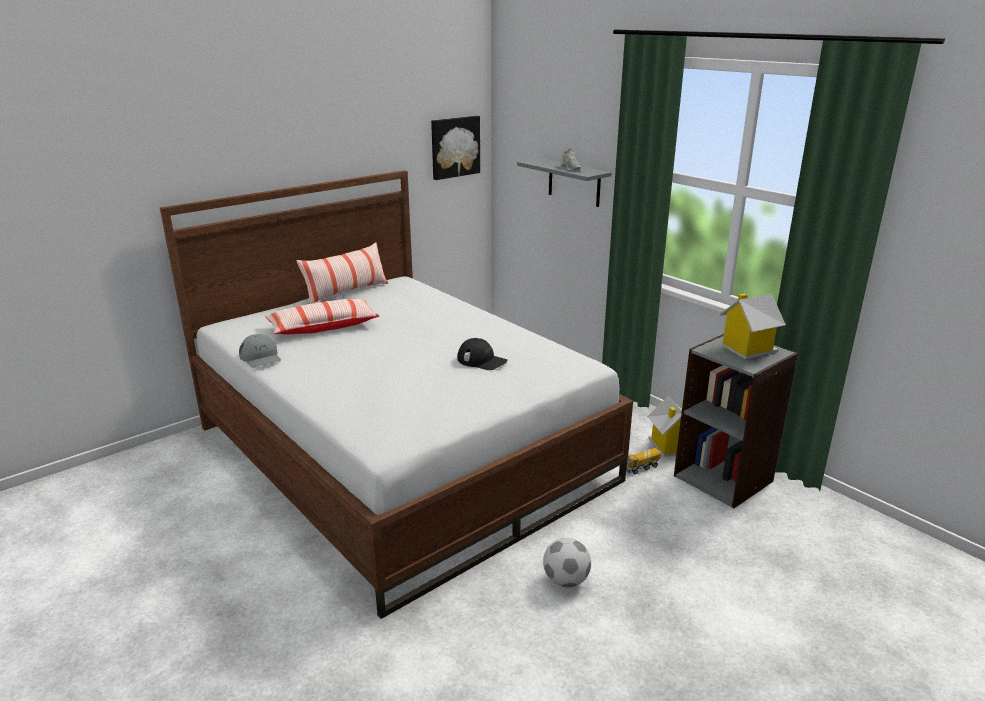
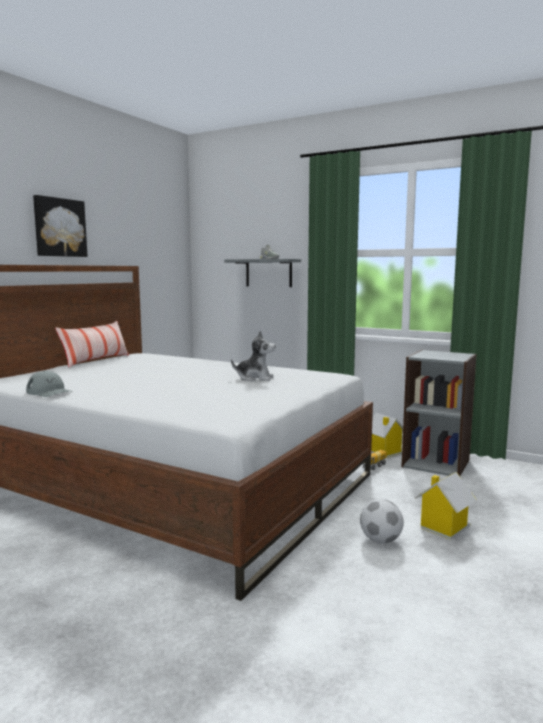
camera: 20 degrees left, 15 degrees down
pillow [265,299,379,335] -> none
picture [431,116,480,180] -> picture moved to [33,195,88,257]
black cap [457,338,508,370] -> plush toy [231,331,275,381]
toy house [719,294,786,359] -> toy house moved to [415,472,477,540]

